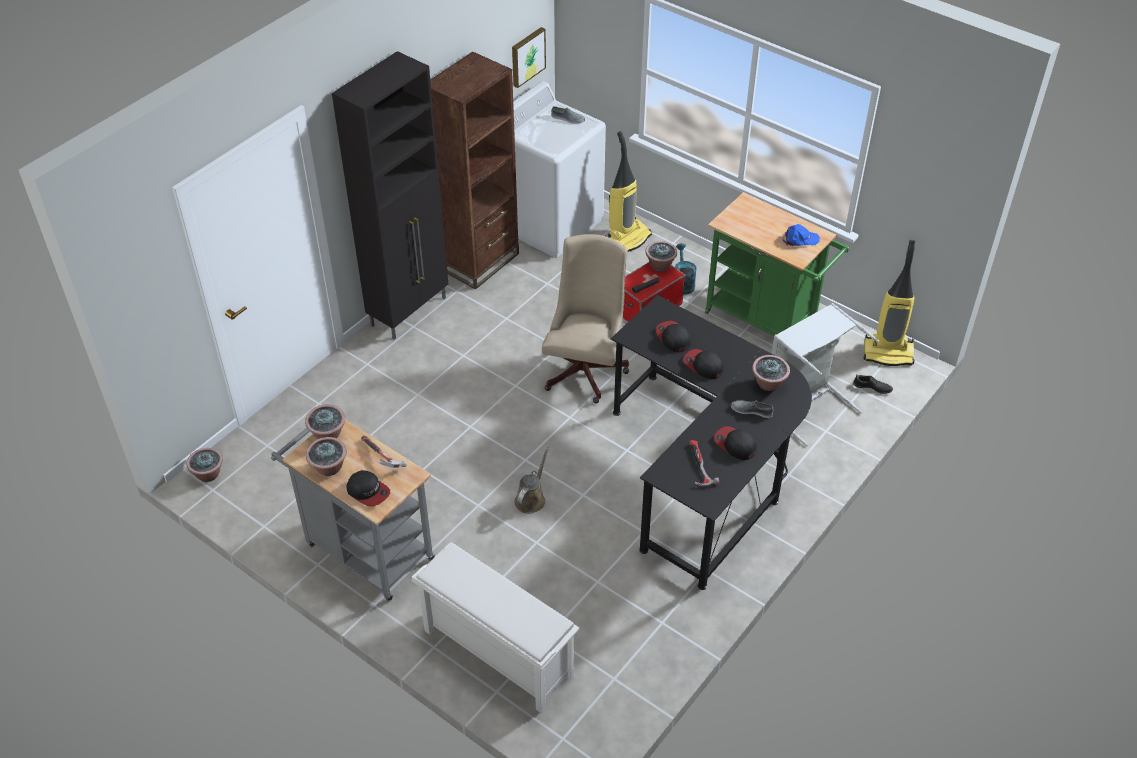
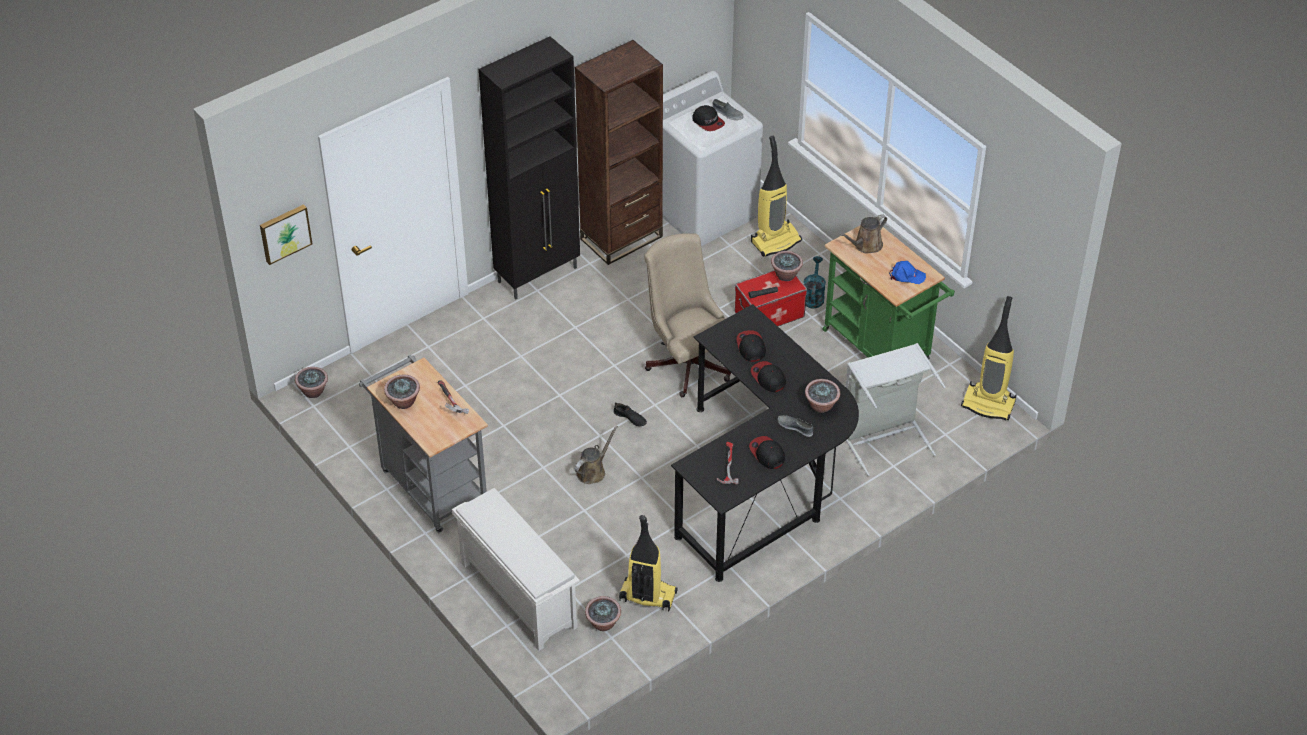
camera: 15 degrees right, 0 degrees up
potted plant [305,404,345,439] -> potted plant moved to [585,596,621,631]
cap [346,470,390,506] -> cap moved to [692,105,725,131]
picture [512,27,546,88] -> picture moved to [260,204,312,265]
beige office chair [542,234,629,404] -> beige office chair turned 60 degrees counterclockwise [644,233,731,397]
black shoe [853,375,893,394] -> black shoe moved to [614,402,647,426]
none -> vacuum cleaner [619,515,678,611]
none -> brown watering can [840,214,887,254]

